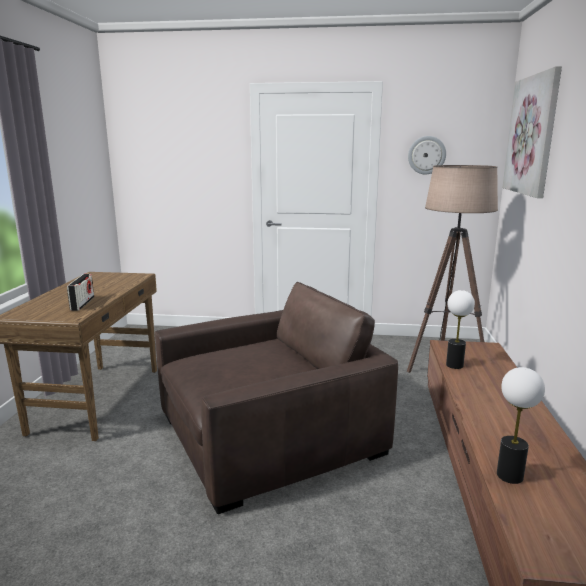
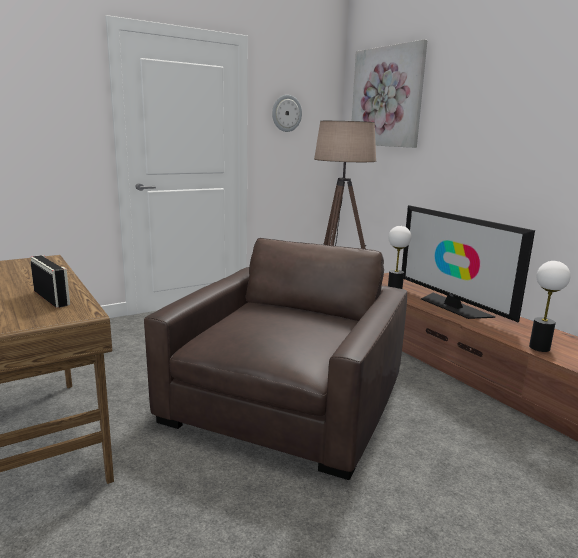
camera: 40 degrees left, 0 degrees up
none -> television [402,205,535,322]

